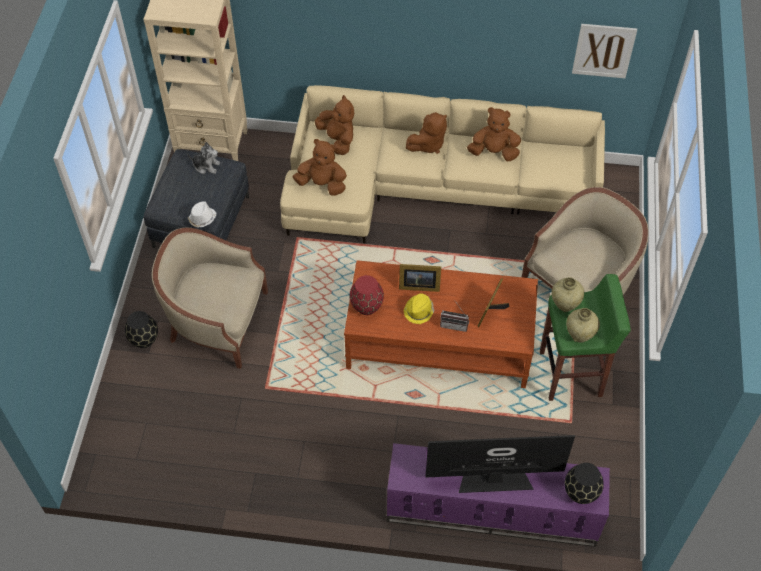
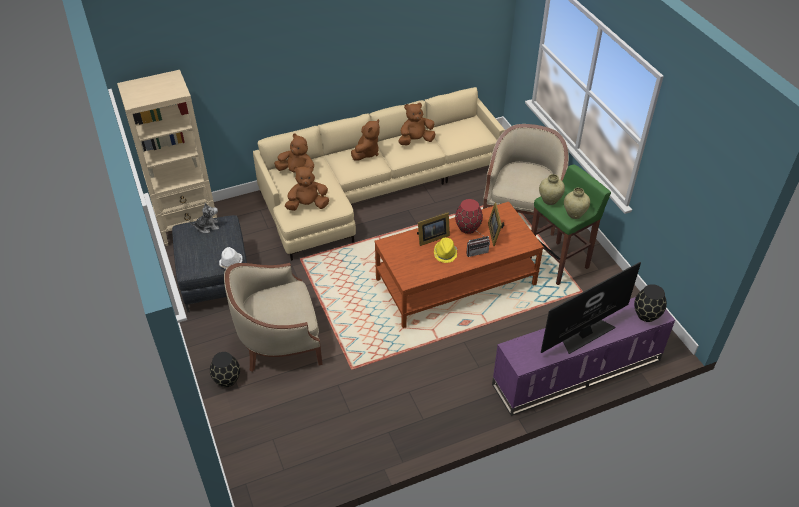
camera: 30 degrees left, 10 degrees down
red vase [350,275,384,315] -> red vase moved to [455,199,483,234]
picture [572,24,637,78] -> none

